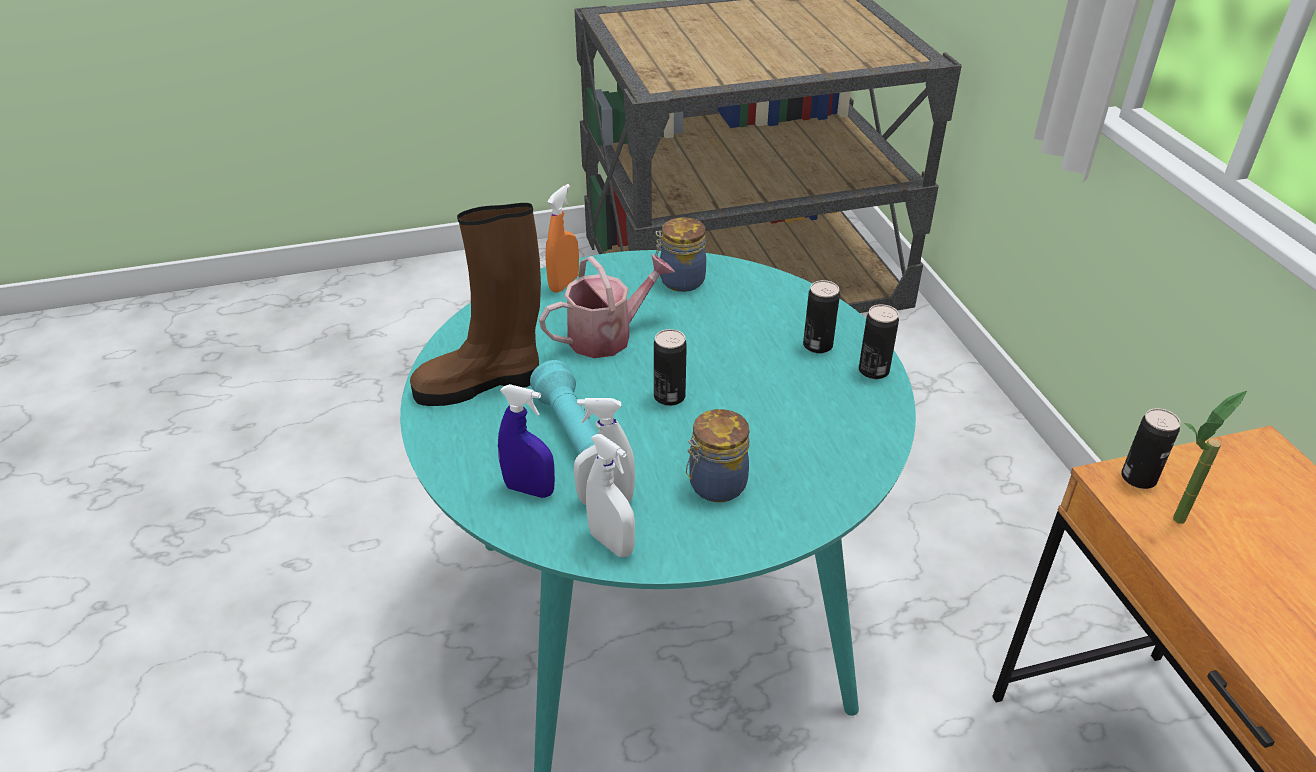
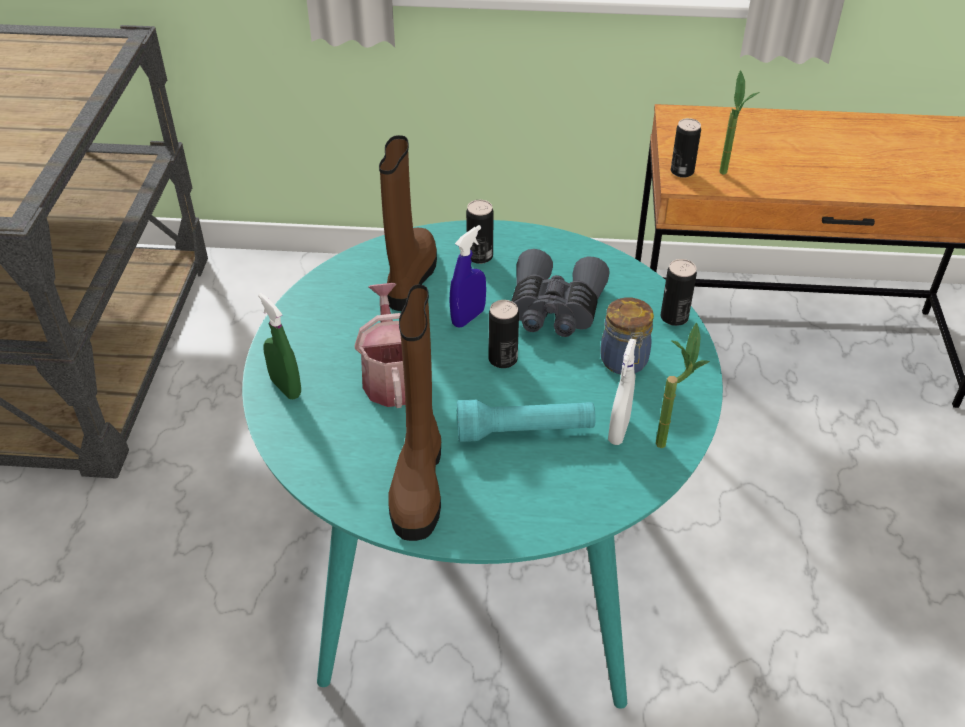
camera: 70 degrees left, 5 degrees up
blue spray bottle [498,384,555,498] -> blue spray bottle moved to [450,225,486,328]
orange spray bottle [545,184,579,293] -> green spray bottle [258,293,301,400]
white spray bottle [586,434,635,557] -> potted plant [656,322,710,448]
jar [655,217,706,292] -> none
can [859,304,899,379] -> can moved to [661,259,697,326]
none -> brown boot [379,135,437,311]
none -> grey binoculars [512,249,610,337]

